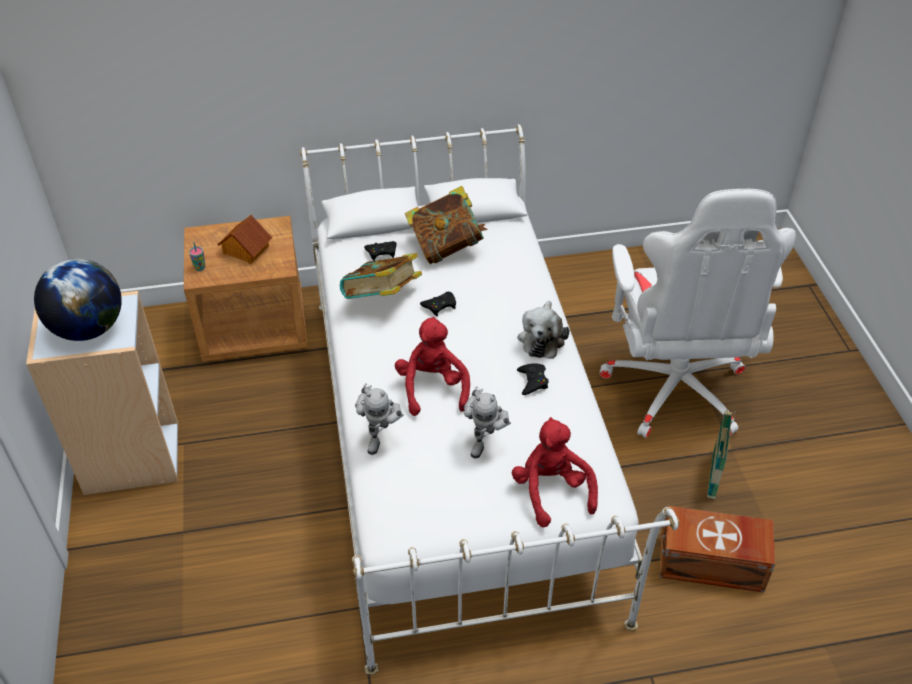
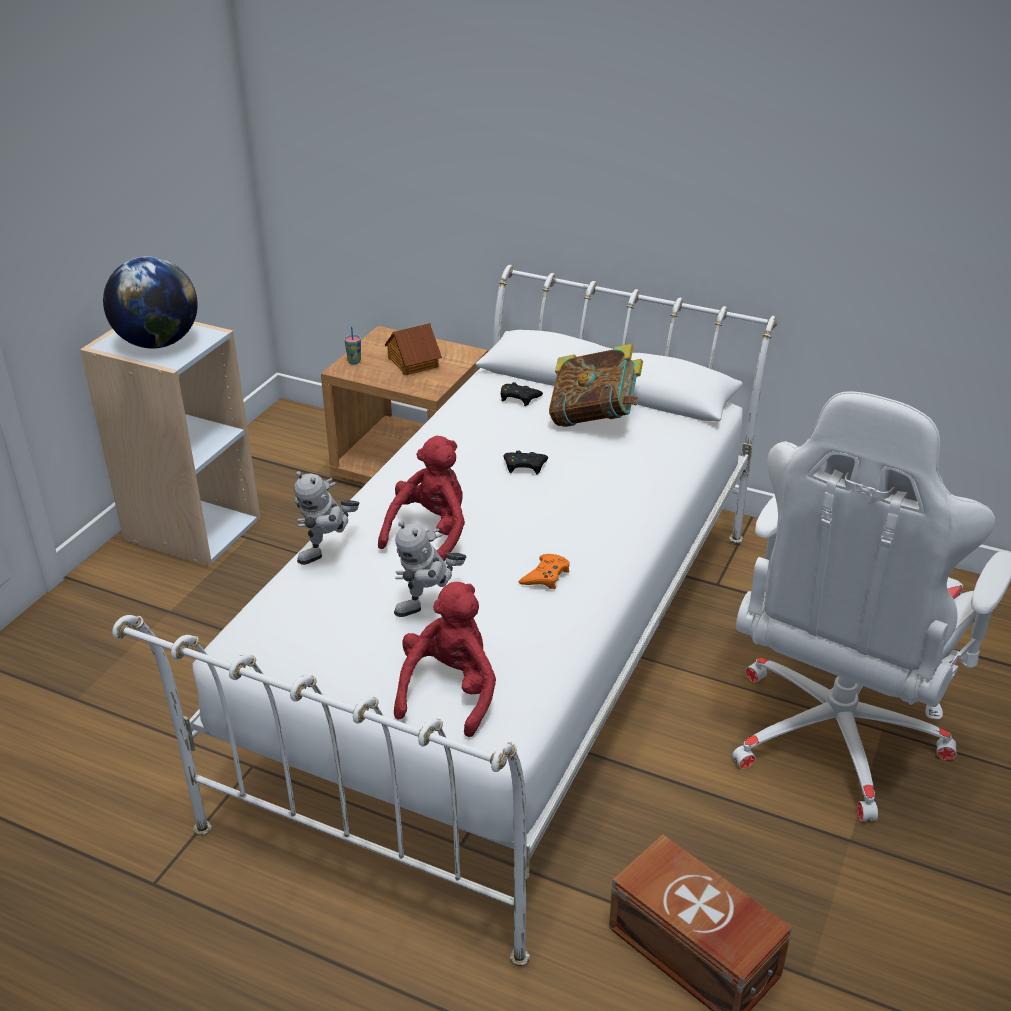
camera: 35 degrees right, 10 degrees down
book [340,253,422,299] -> none
black game controller [517,364,549,395] -> orange game controller [519,554,570,589]
plush toy [518,301,569,359] -> none
basket [707,410,735,499] -> none

